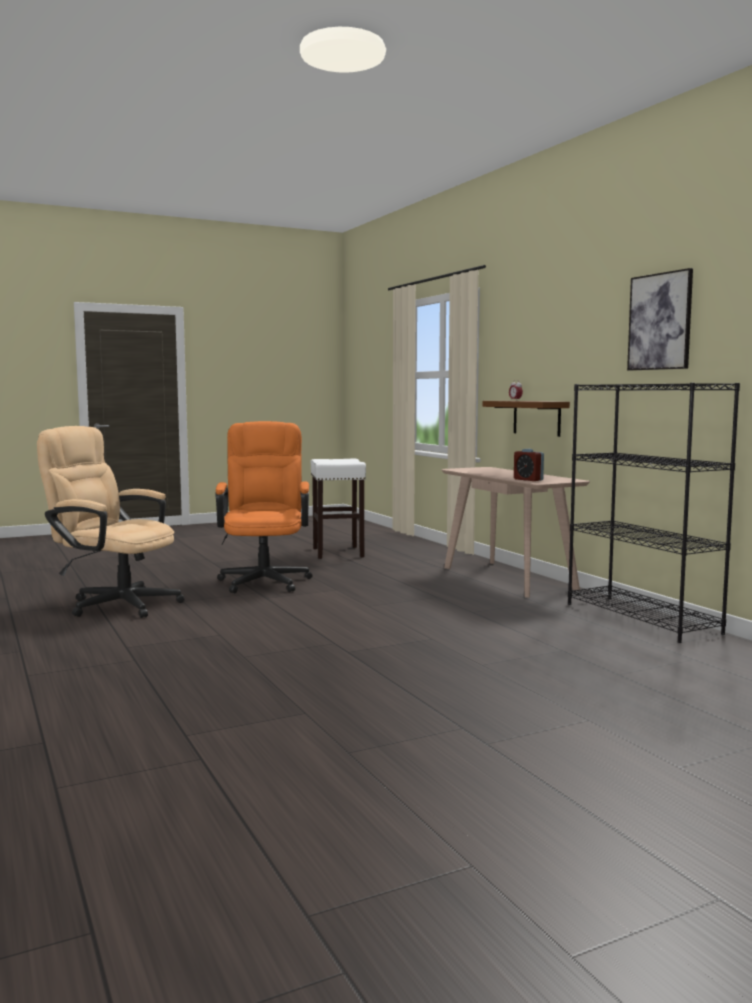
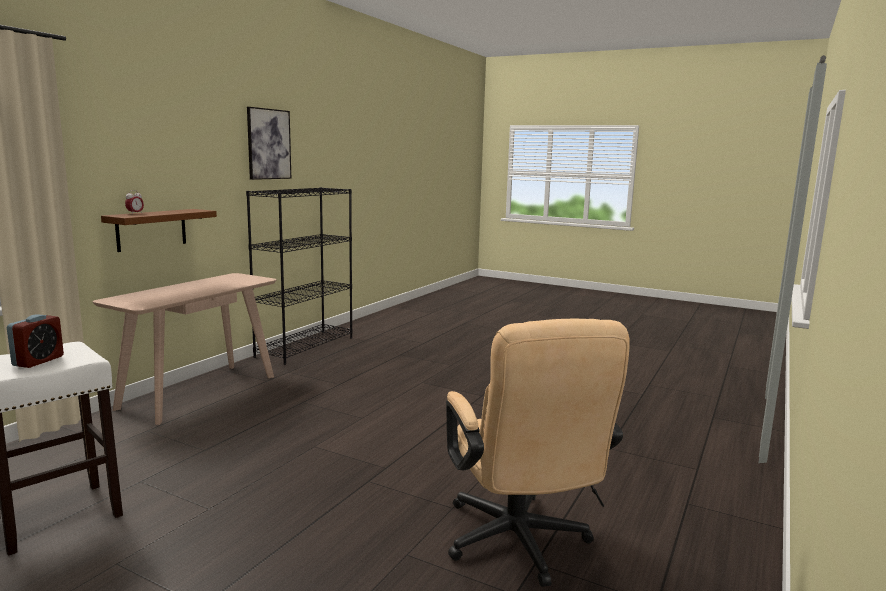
camera: 125 degrees left, 5 degrees up
orange office chair [215,421,312,593] -> none
alarm clock [514,449,544,481] -> alarm clock moved to [7,314,64,368]

